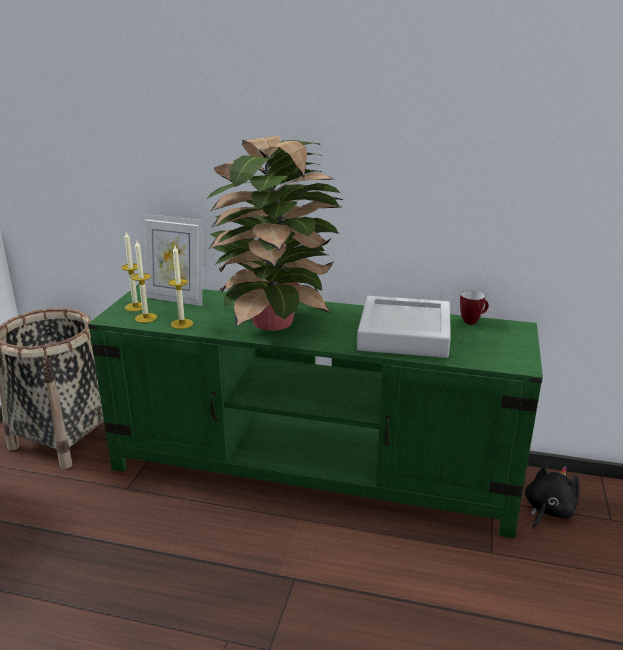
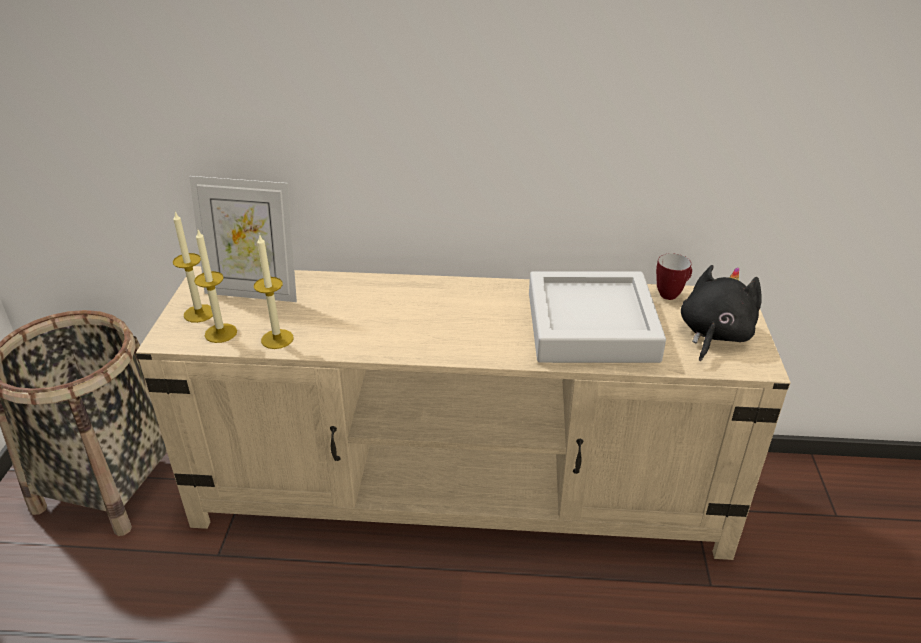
camera: 10 degrees left, 10 degrees up
green tv stand [88,284,543,538] -> beige tv stand [136,266,791,560]
potted plant [207,136,344,331] -> none
black plush toy [525,463,580,529] -> black plush toy moved to [681,265,762,362]

